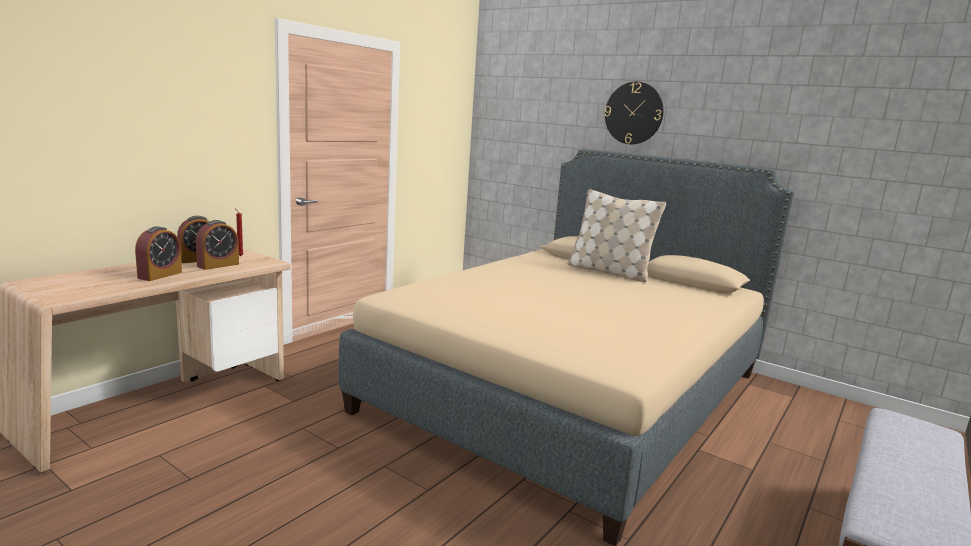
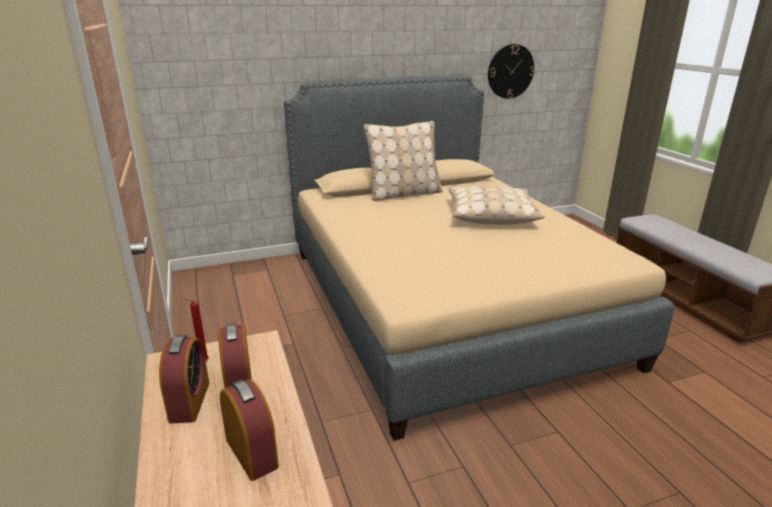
camera: 55 degrees left, 10 degrees up
wall clock [604,82,664,144] -> wall clock moved to [488,44,535,99]
none -> beige pillow [448,186,545,225]

